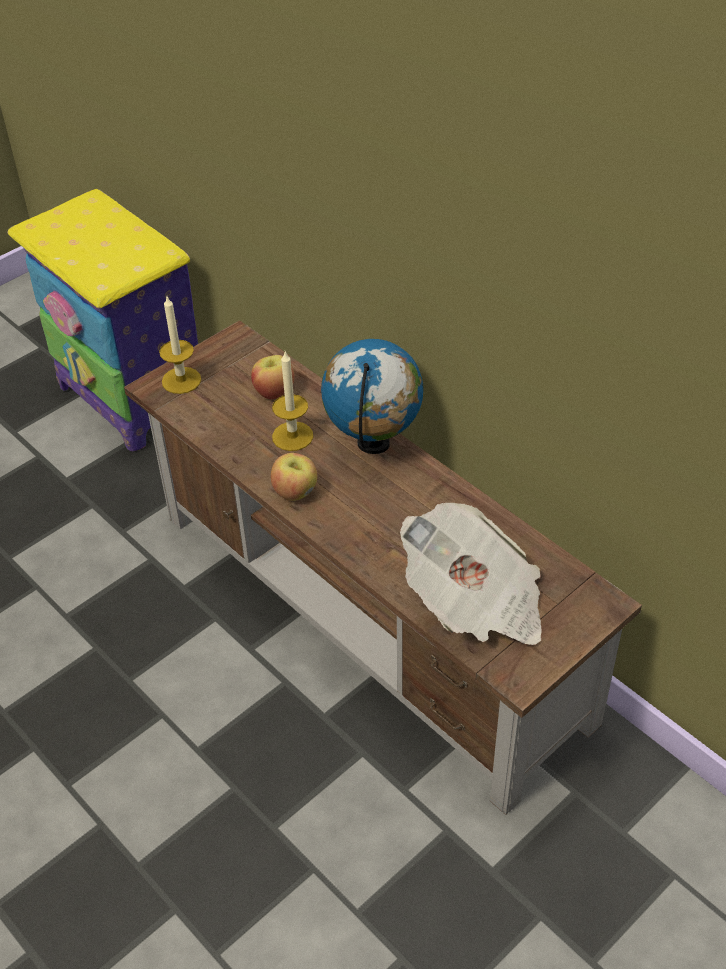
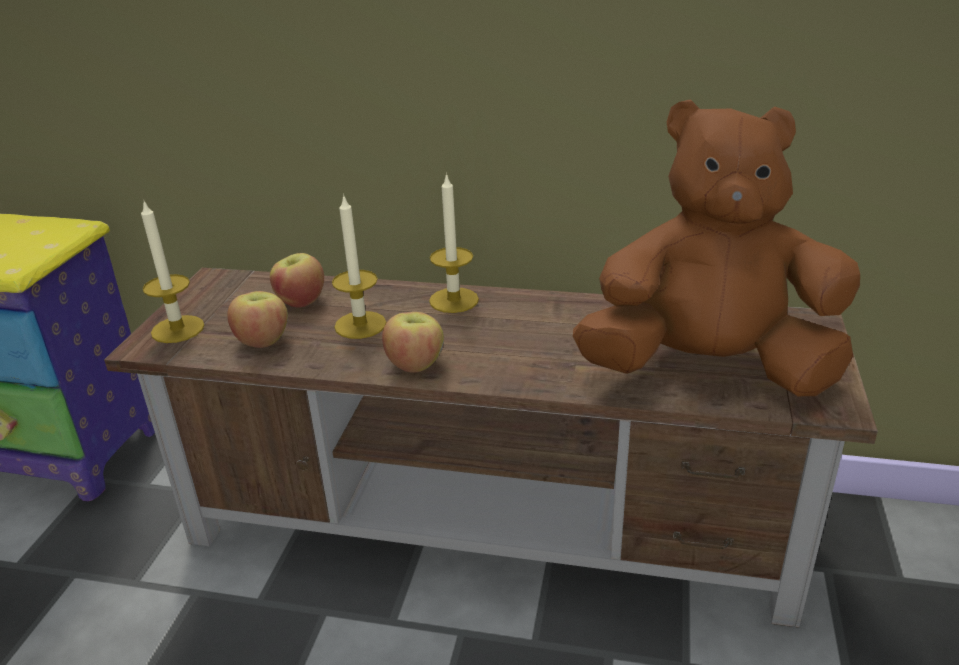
camera: 35 degrees left, 15 degrees down
globe [321,339,423,454] -> candle [429,173,479,313]
newspaper [400,503,542,645] -> brown plush toy [573,99,860,396]
none -> apple [227,291,288,348]

